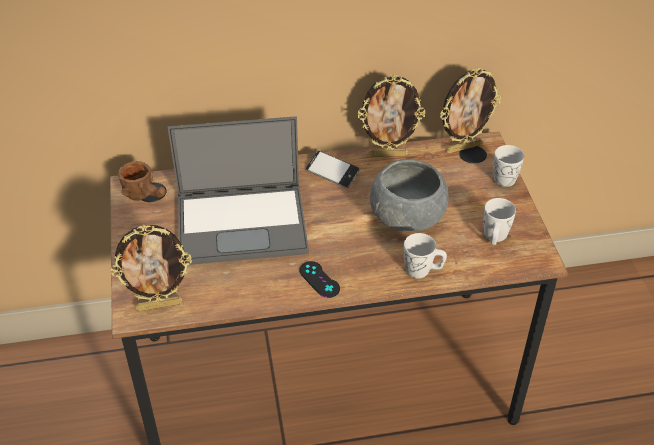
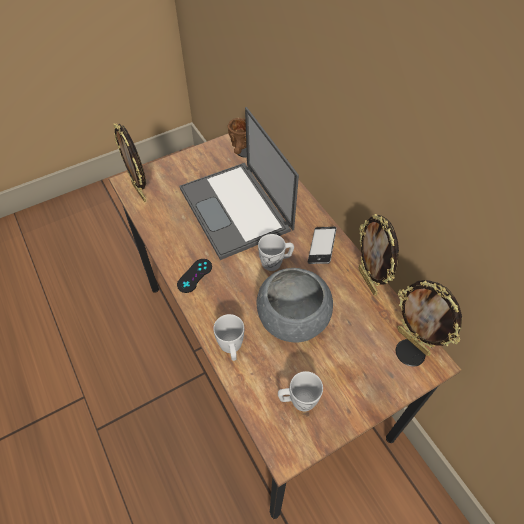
camera: 70 degrees right, 10 degrees up
white mug [493,145,524,187] -> white mug moved to [258,234,294,271]

